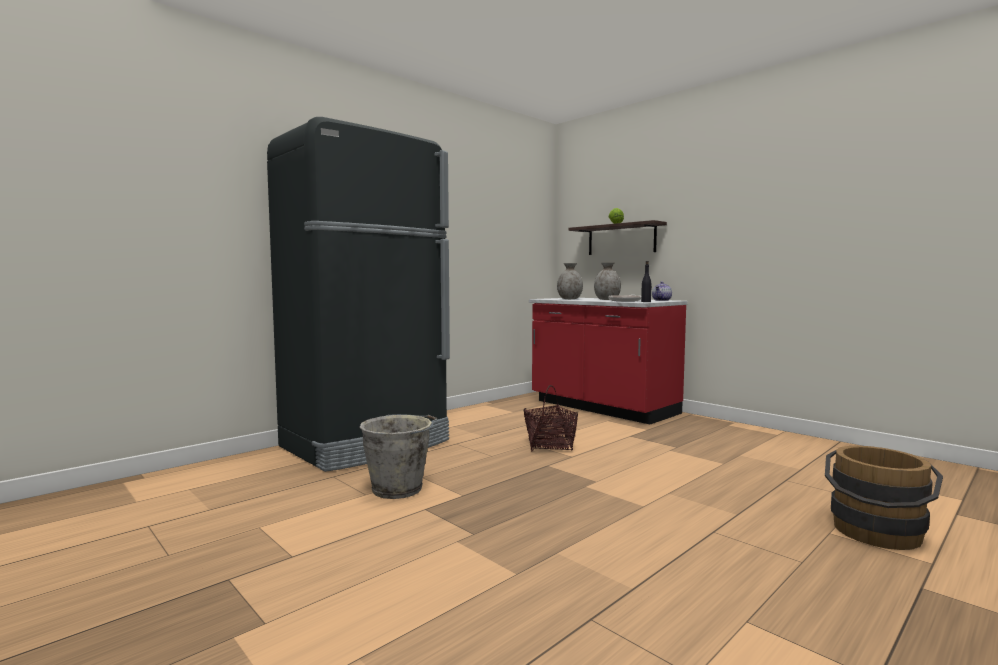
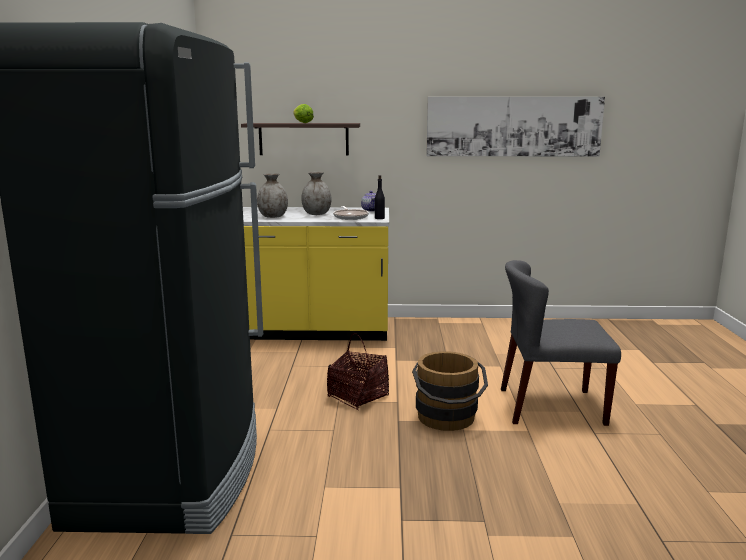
camera: 45 degrees left, 10 degrees up
grey bucket [359,414,437,499] -> none
red counter [529,298,687,424] -> yellow counter [243,207,389,341]
brown bucket [825,446,943,550] -> brown bucket moved to [412,351,488,431]
none -> picture [426,97,605,157]
none -> grey chair [501,260,621,426]

